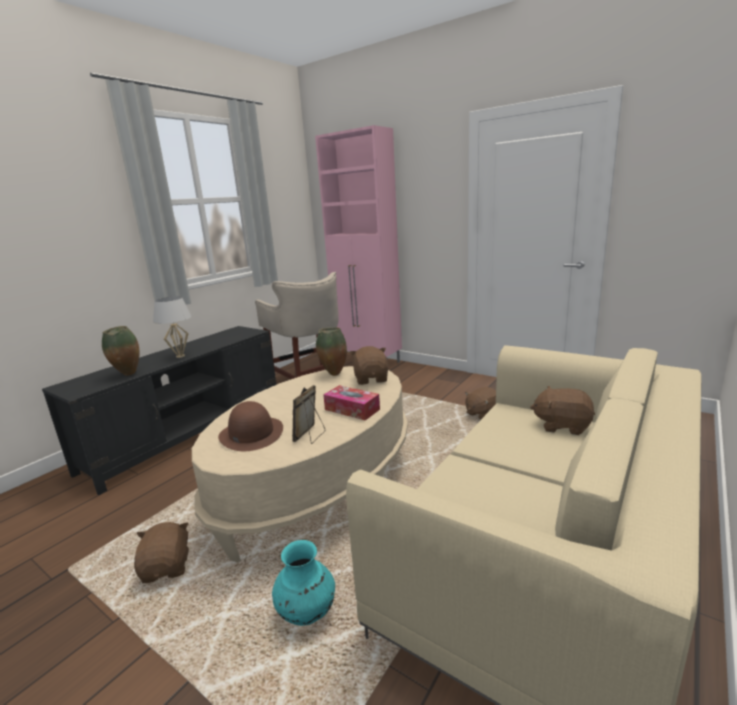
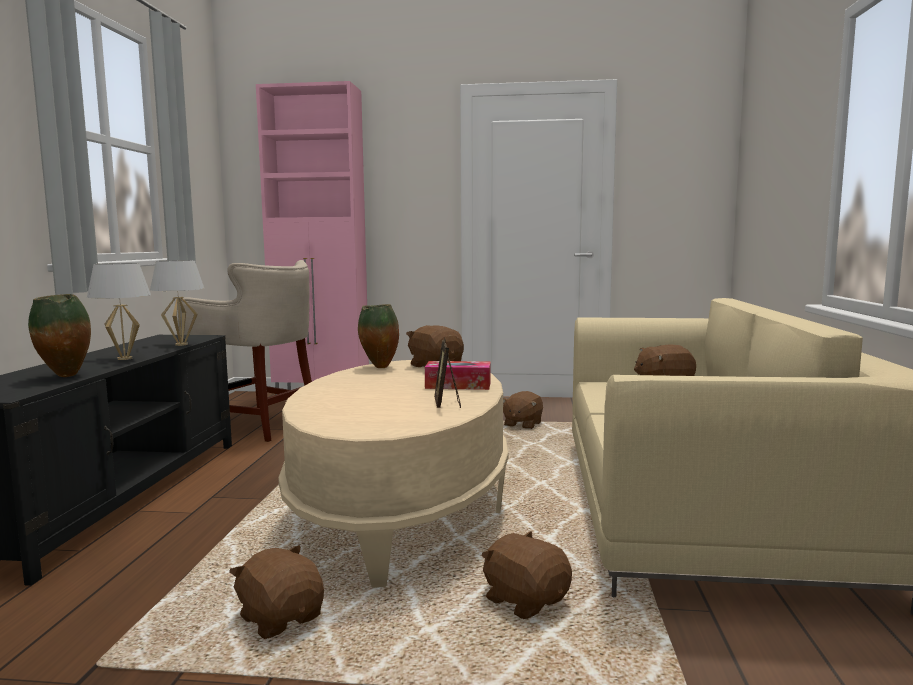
camera: 30 degrees left, 10 degrees down
brown hat [218,401,283,451] -> none
turquoise vase [272,540,335,626] -> brown plush toy [481,531,572,619]
none -> white table lamp [150,260,204,346]

